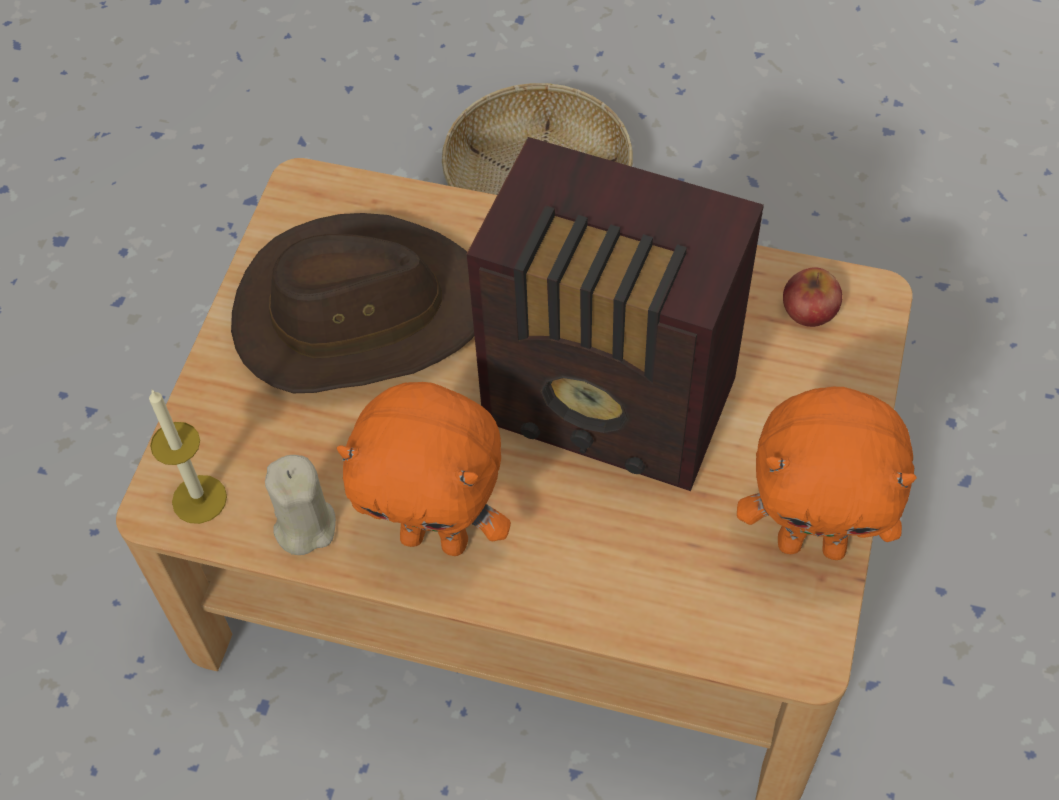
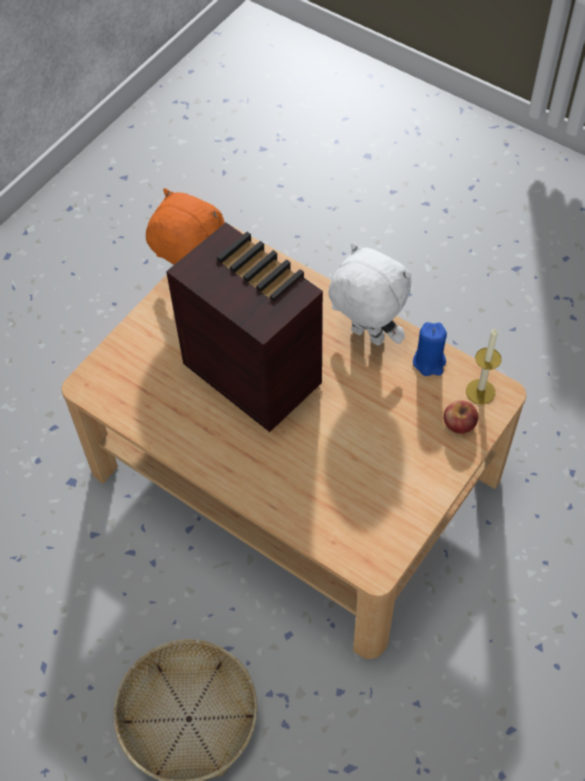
camera: 160 degrees left, 0 degrees up
brown hat [231,213,474,393] -> none
beige candle [265,455,336,555] -> blue candle [413,322,447,376]
orange plush toy [337,382,511,556] -> white plush toy [329,243,412,346]
apple [783,267,842,327] -> apple moved to [444,400,478,434]

